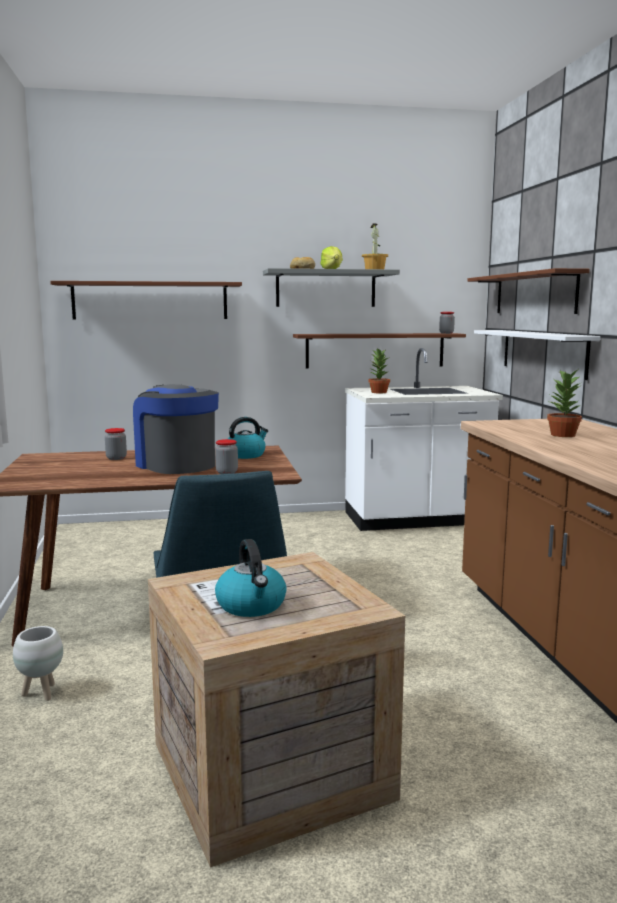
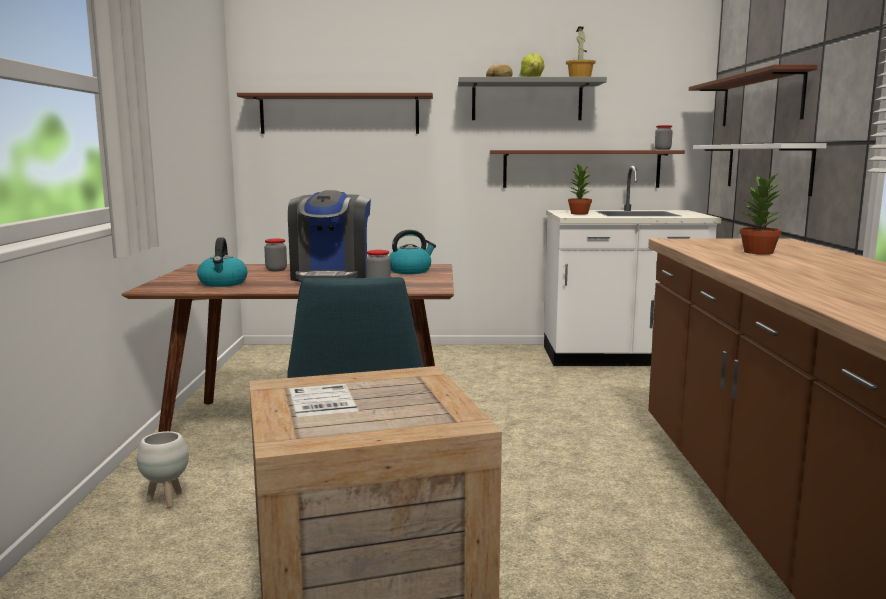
camera: 10 degrees right, 0 degrees up
coffee machine [133,384,219,474] -> coffee machine turned 150 degrees counterclockwise [288,190,371,282]
kettle [215,539,287,617] -> kettle moved to [197,238,247,287]

